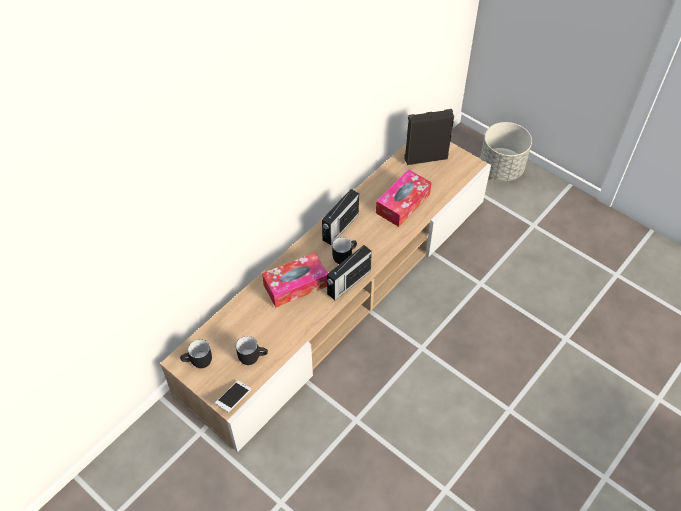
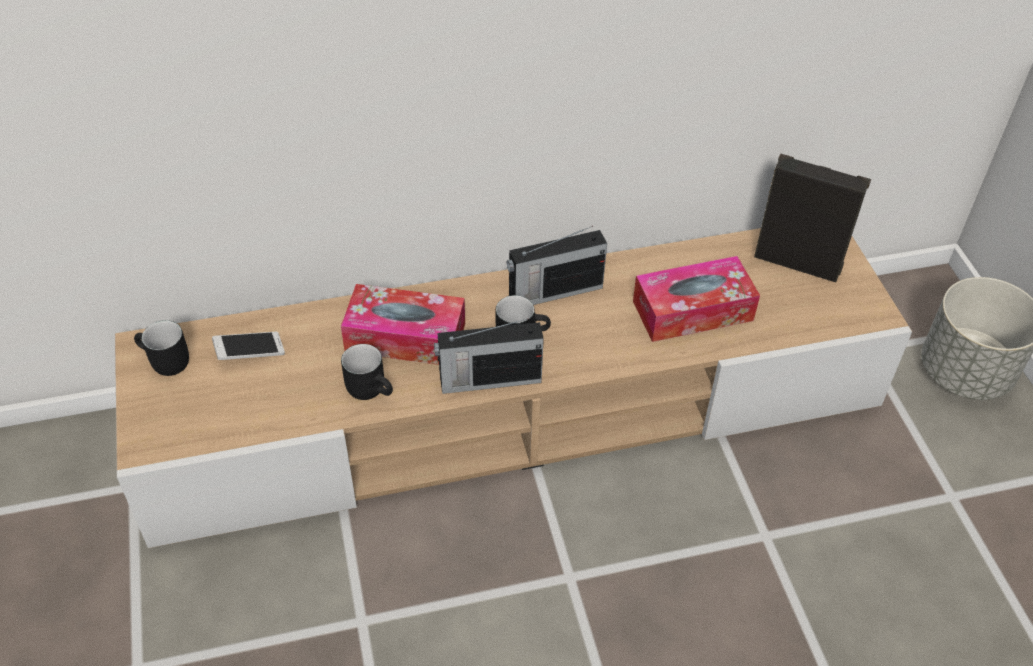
camera: 35 degrees right, 5 degrees down
phone [215,381,251,413] -> phone moved to [212,332,285,360]
black mug [236,336,268,365] -> black mug moved to [341,344,393,400]

